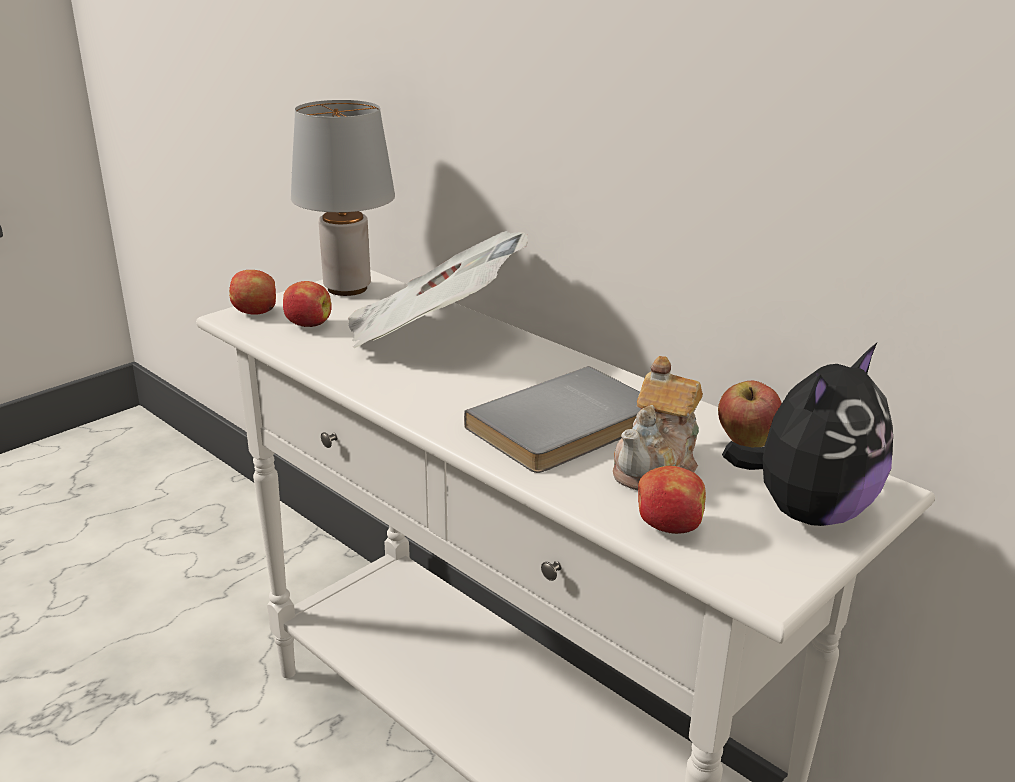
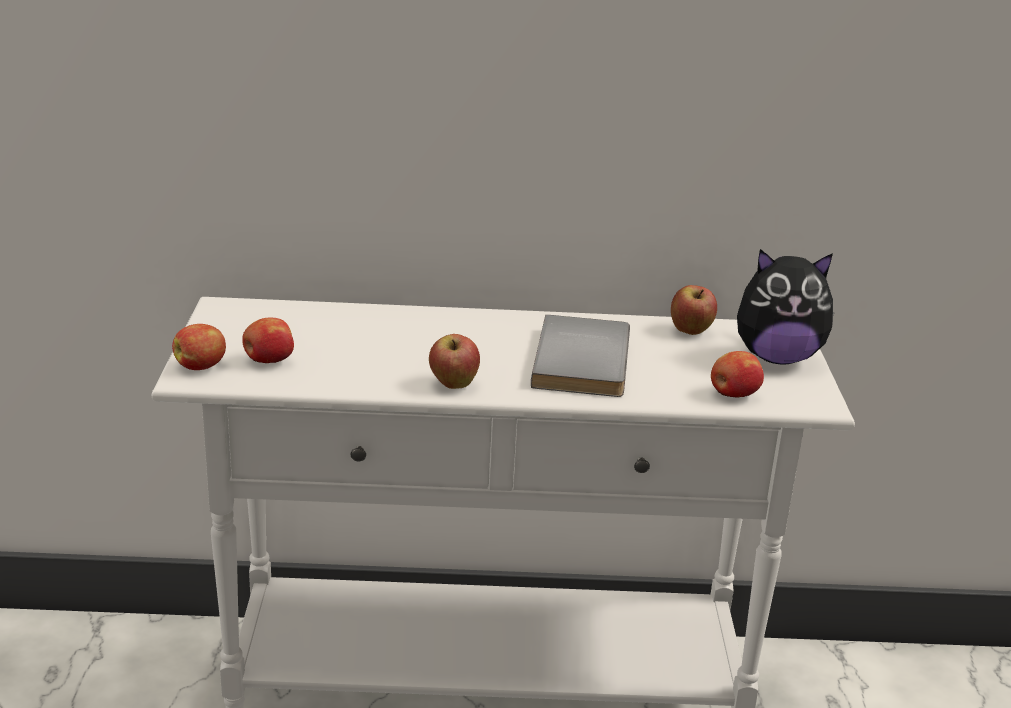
camera: 45 degrees left, 0 degrees up
grey table lamp [291,100,395,296] -> none
newspaper [348,231,528,348] -> none
teapot [613,356,703,490] -> none
plush toy [722,343,893,526] -> plush toy turned 90 degrees clockwise [737,249,835,364]
none -> apple [429,334,480,389]

